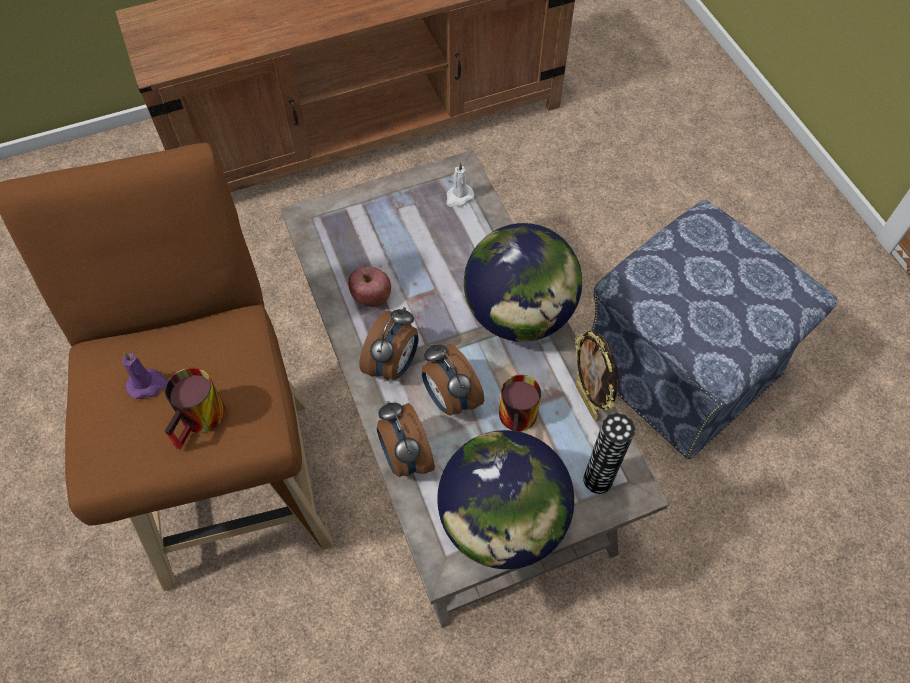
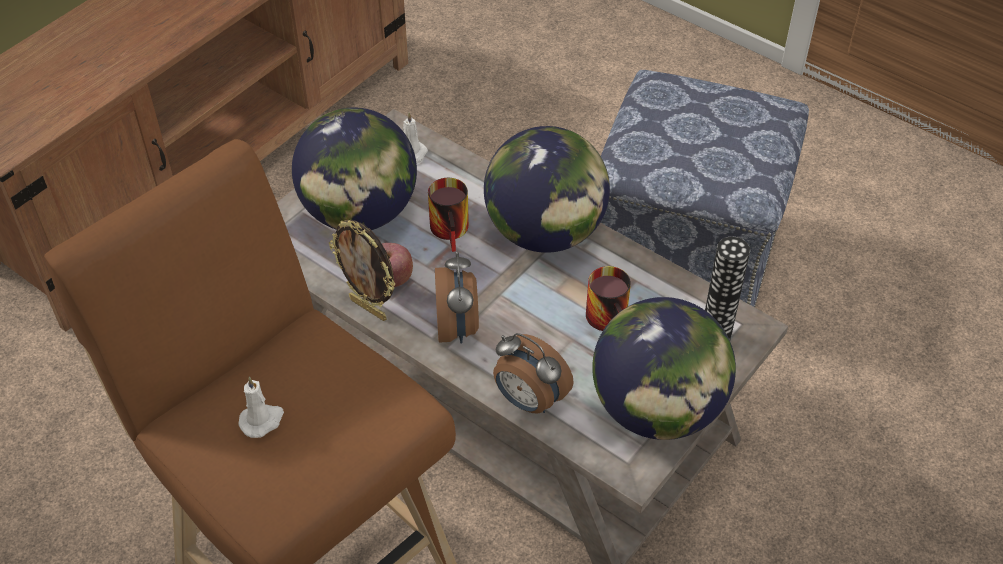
camera: 30 degrees left, 10 degrees down
purple candle [122,352,168,399] -> white candle [238,376,284,438]
mug [165,367,225,450] -> mug moved to [428,178,469,252]
alarm clock [422,343,484,416] -> none
picture frame [575,331,618,420] -> picture frame moved to [329,220,396,321]
none -> globe [292,107,417,230]

